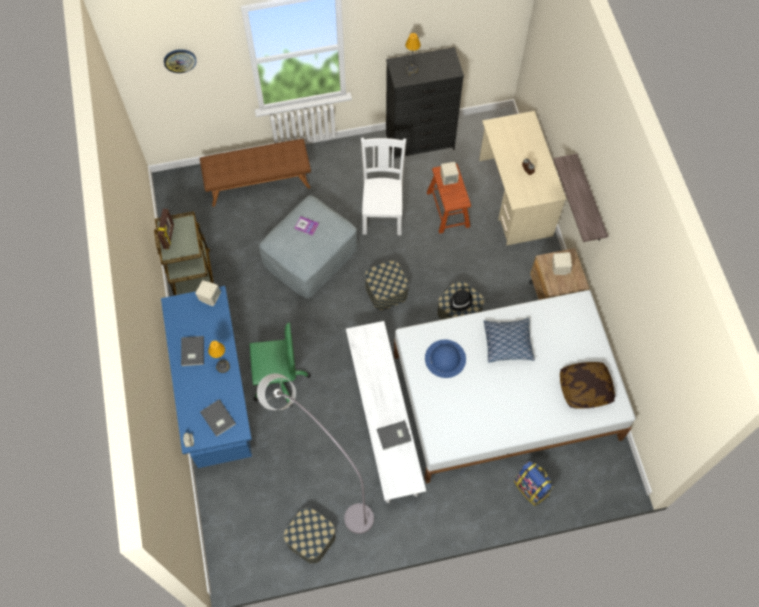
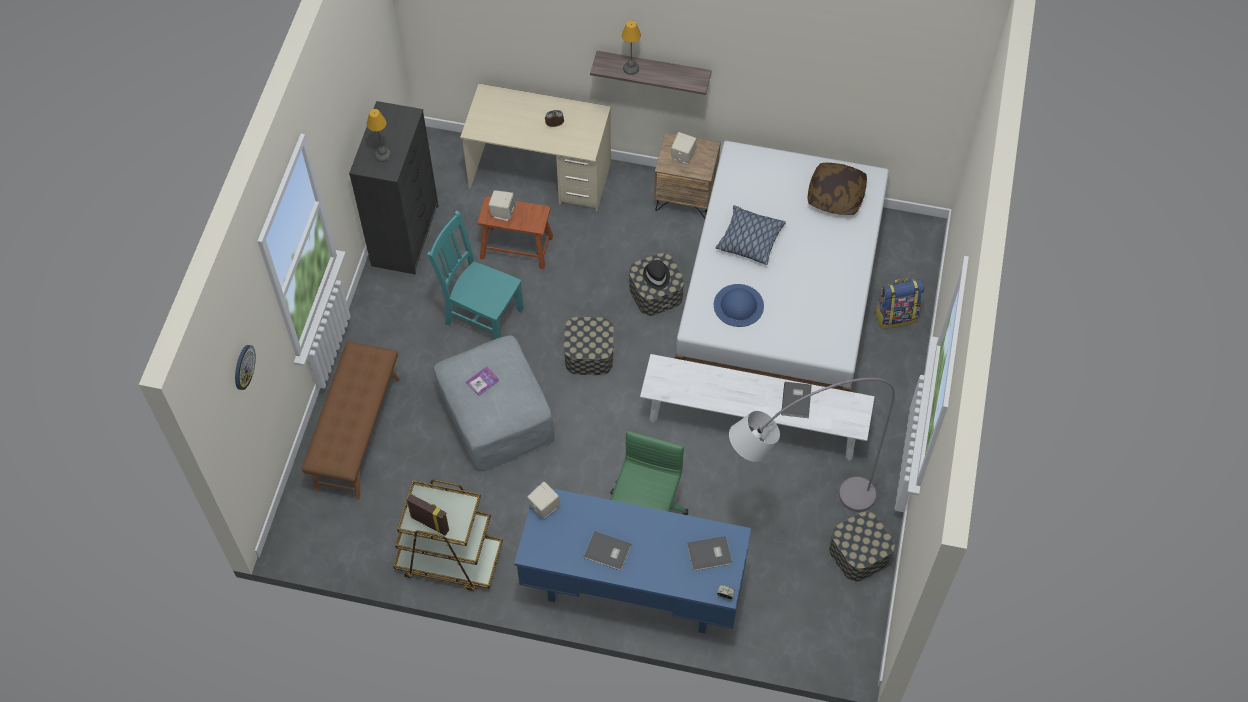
camera: 65 degrees left, 5 degrees down
table lamp [208,341,230,373] -> table lamp moved to [622,20,641,75]
white chair [361,138,406,235] -> turquoise chair [427,210,524,340]

